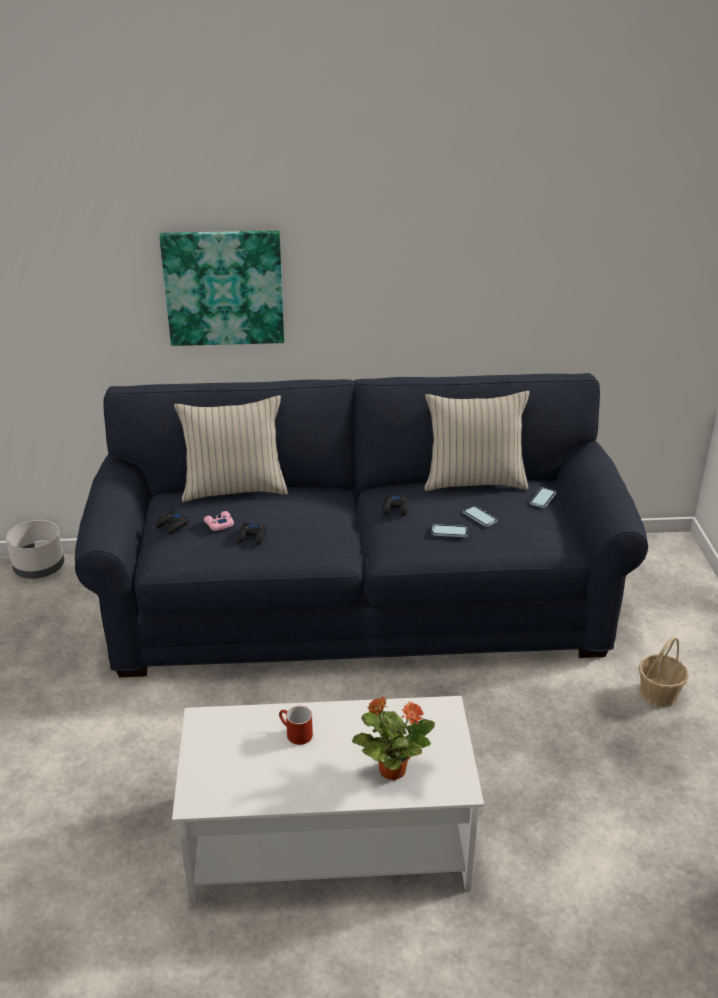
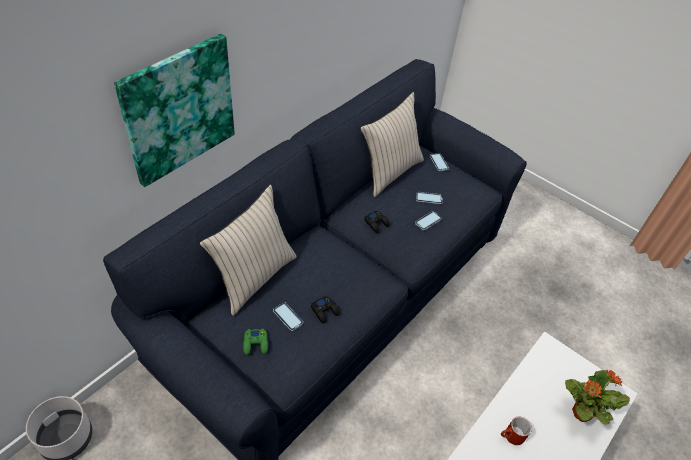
camera: 50 degrees left, 15 degrees up
black game controller [155,510,189,535] -> green game controller [243,329,268,355]
pink game controller [204,511,234,531] -> phone [273,302,303,331]
basket [639,636,689,707] -> none

